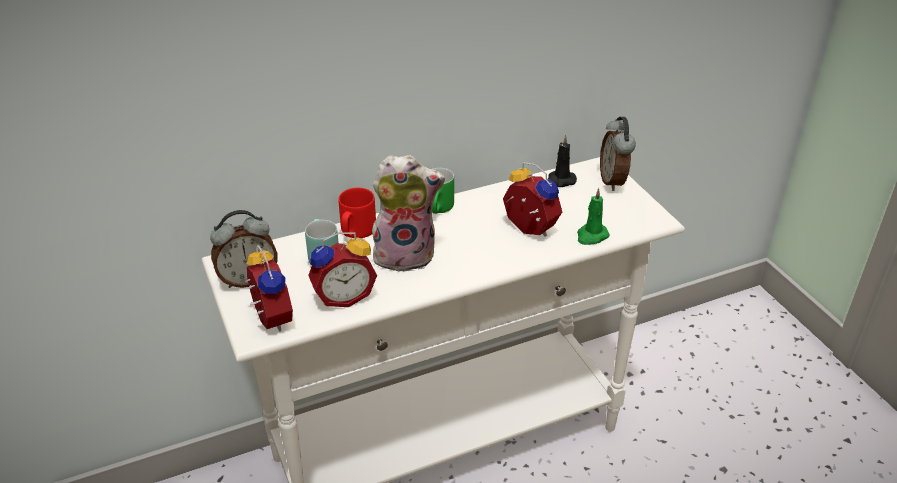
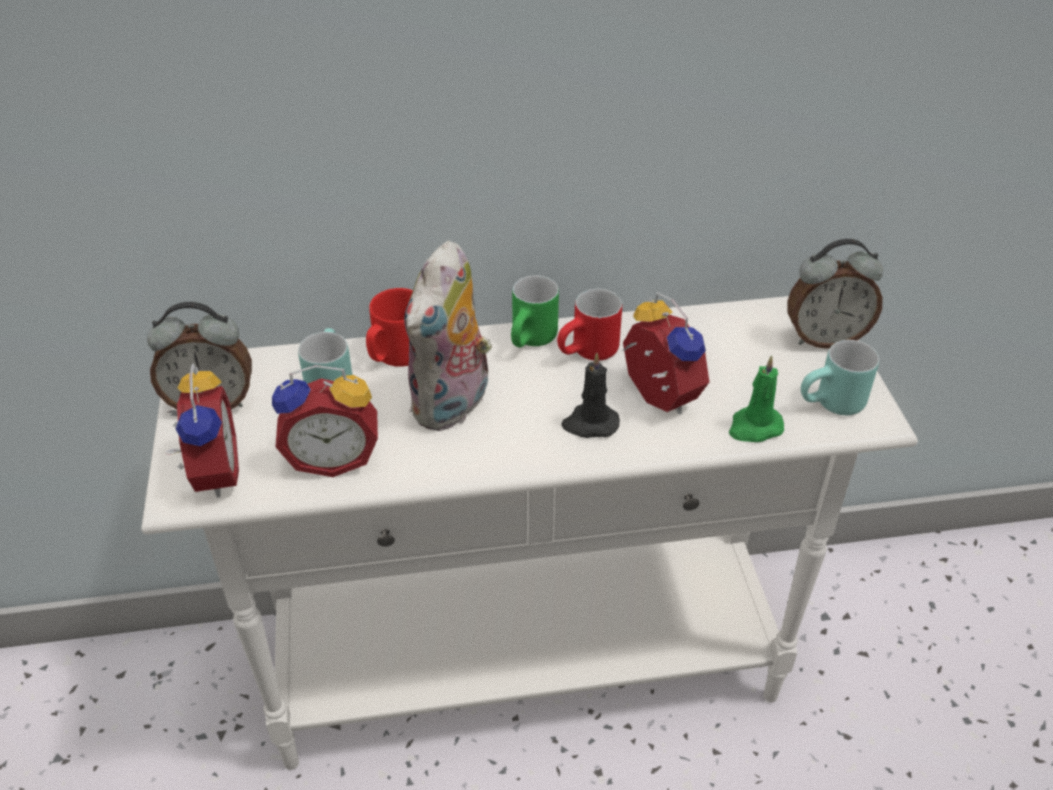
camera: 15 degrees right, 5 degrees up
plush toy [372,155,445,272] -> plush toy turned 105 degrees clockwise [404,240,492,431]
black candle [547,135,577,187] -> black candle moved to [561,352,620,438]
alarm clock [600,117,636,191] -> alarm clock turned 105 degrees counterclockwise [787,239,883,349]
none -> red mug [557,289,622,361]
none -> turquoise mug [801,340,879,415]

